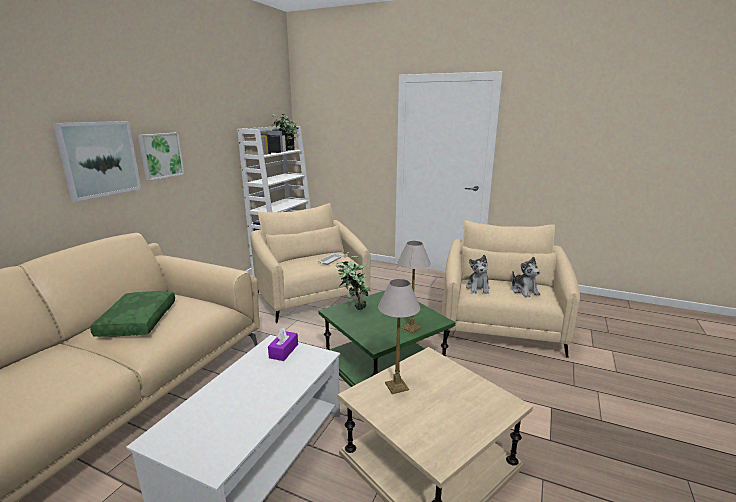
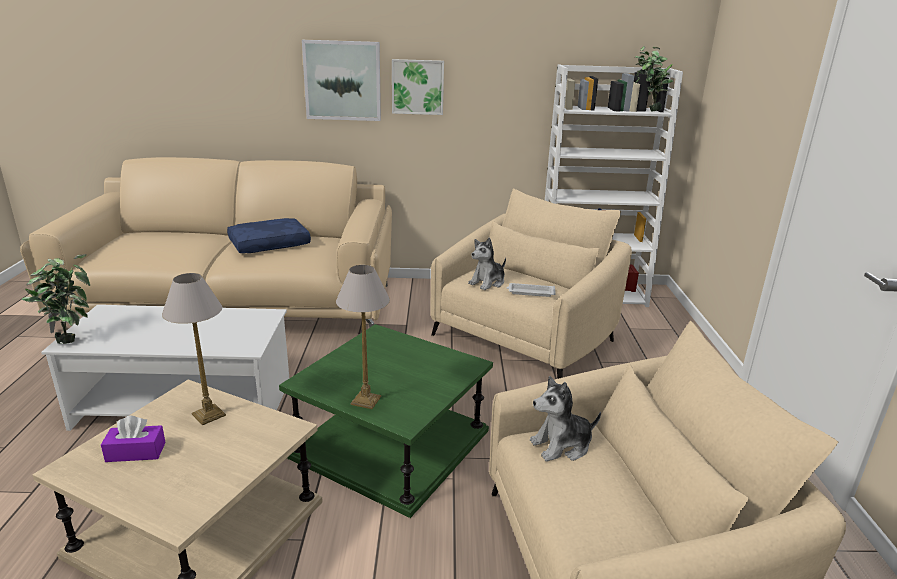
camera: 65 degrees right, 5 degrees up
green pillow [90,291,175,337] -> blue pillow [227,218,311,253]
purple tissue box [268,327,298,361] -> purple tissue box moved to [101,416,166,462]
potted plant [335,252,371,310] -> potted plant moved to [21,254,90,344]
plush toy [511,257,540,297] -> plush toy moved to [468,238,506,290]

